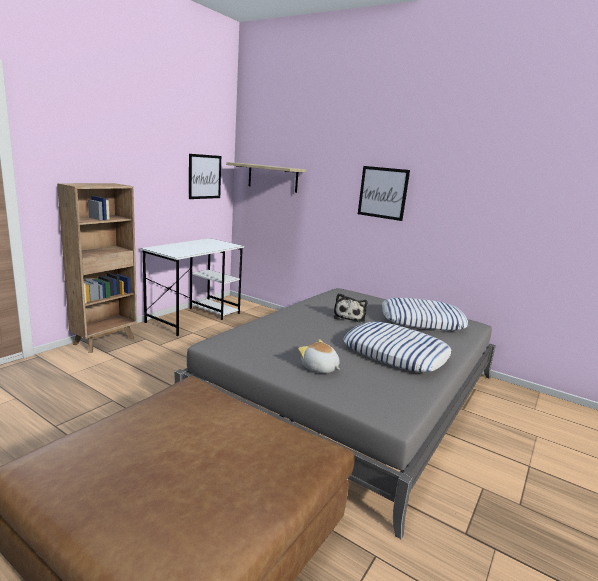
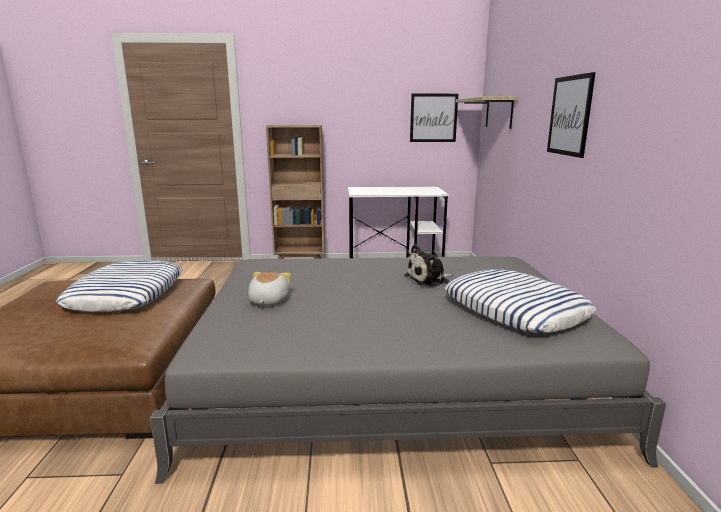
camera: 55 degrees right, 0 degrees up
pillow [343,322,452,372] -> pillow moved to [56,260,183,312]

